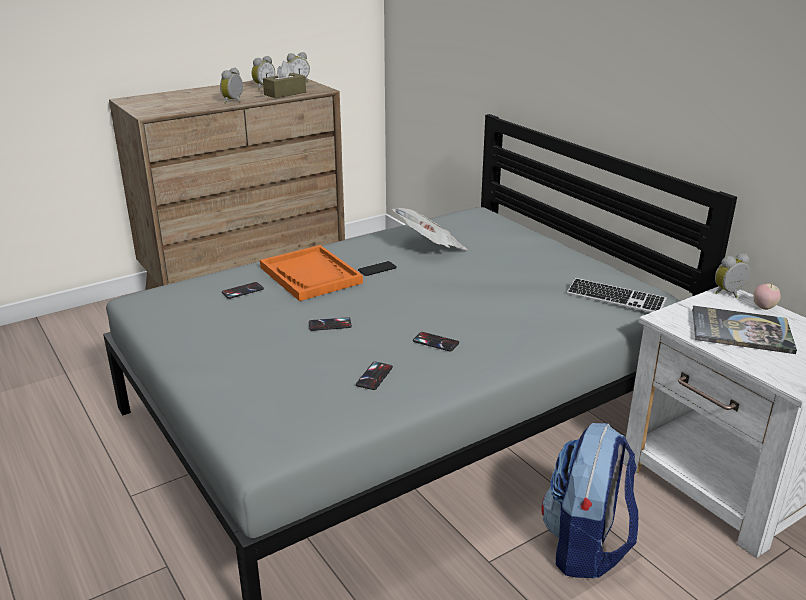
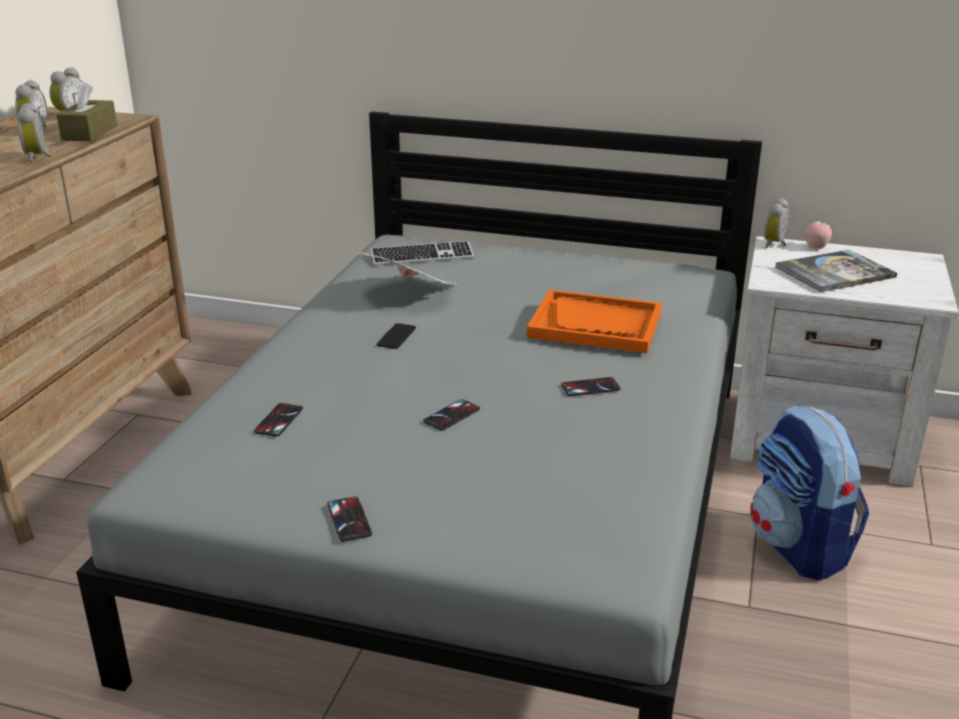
camera: 40 degrees left, 0 degrees up
orange tray [260,245,363,301] -> orange tray moved to [527,290,662,353]
phone [356,362,393,390] -> phone moved to [327,497,372,542]
keyboard [567,278,667,312] -> keyboard moved to [371,241,474,265]

